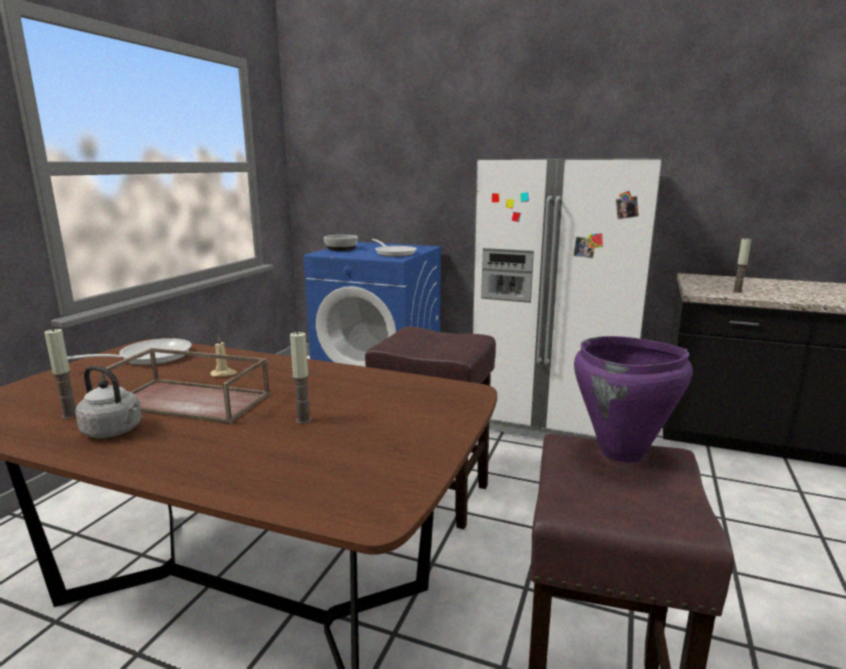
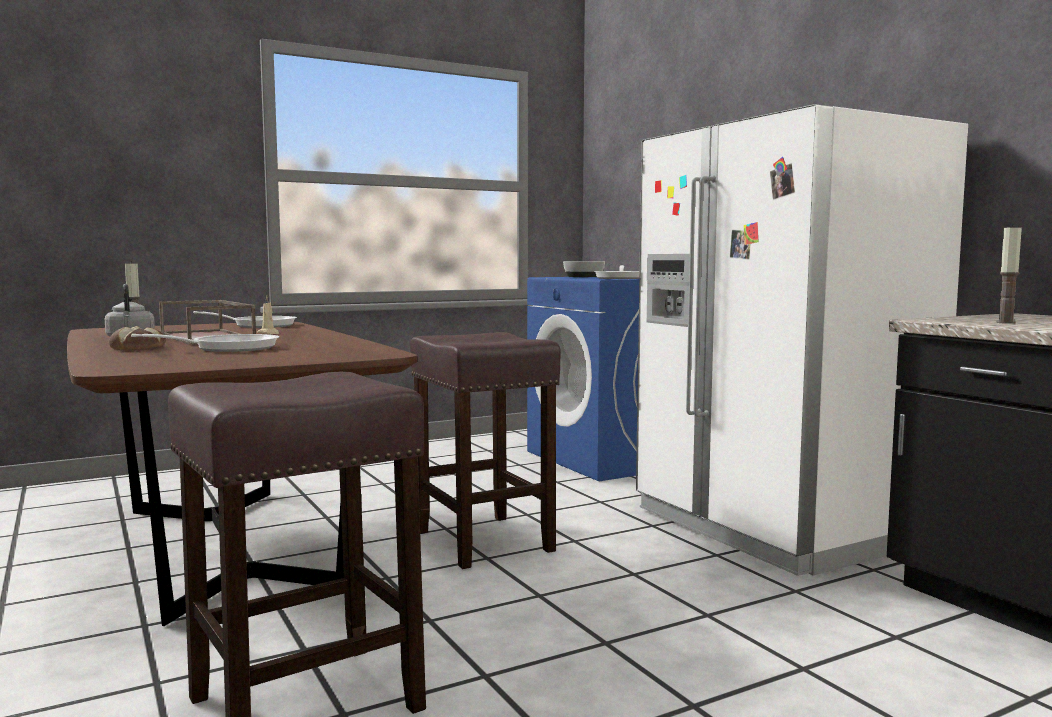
camera: 40 degrees right, 10 degrees down
candle [290,331,312,424] -> frying pan [131,334,279,352]
purple cooking pot [574,336,693,463] -> none
none -> bread [109,326,166,350]

